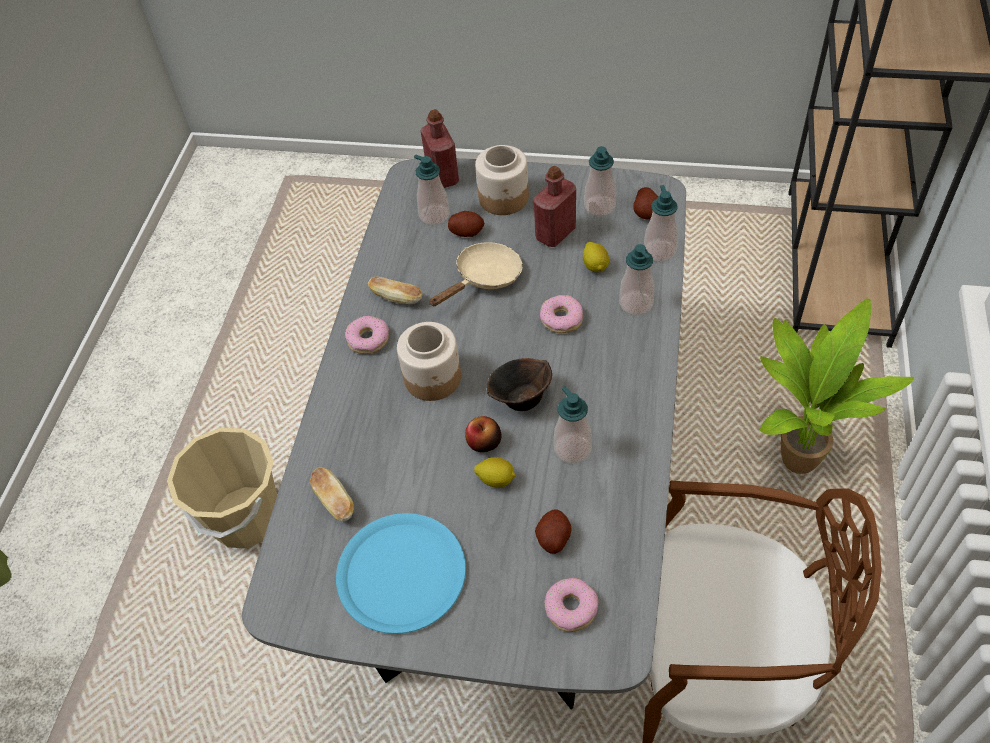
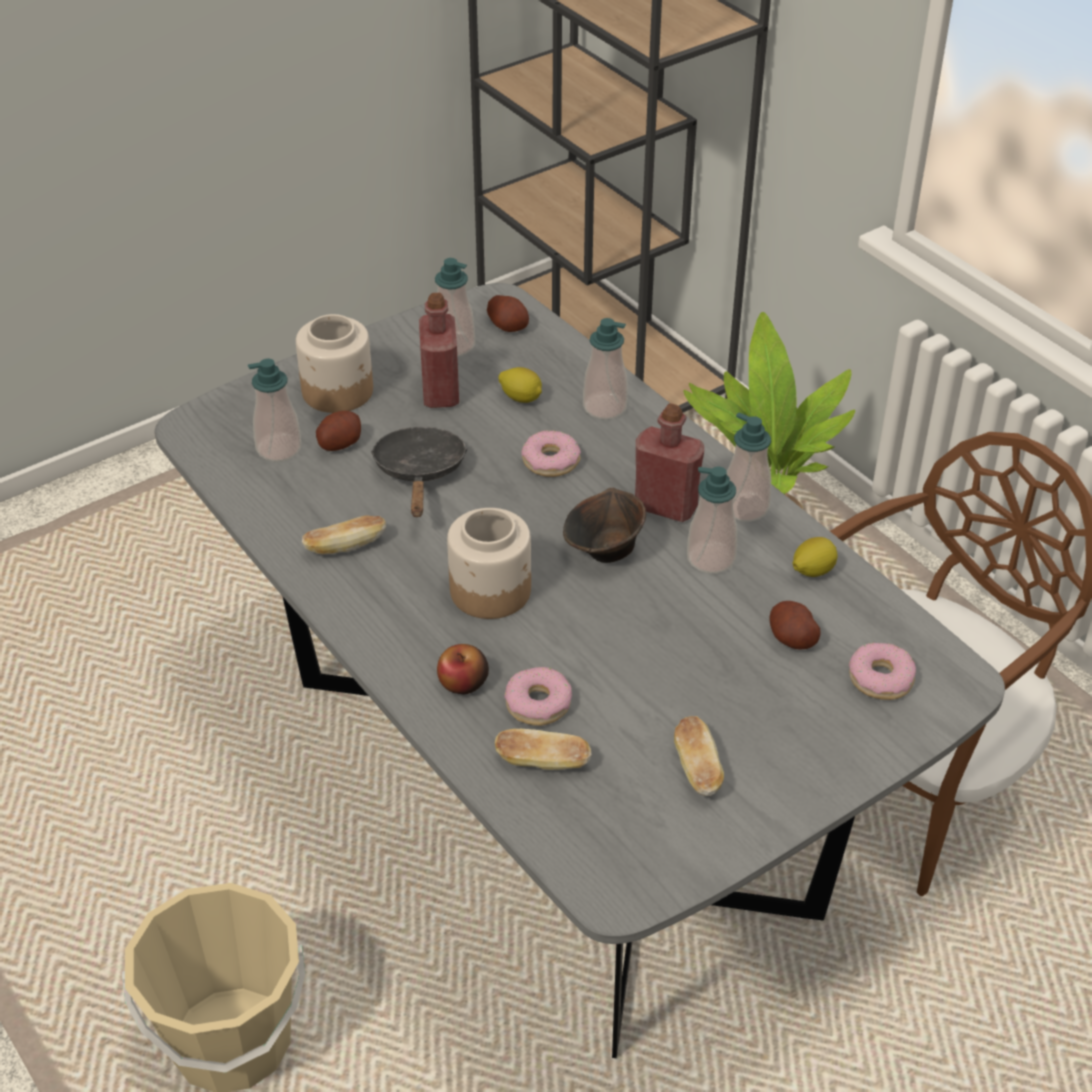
camera: 50 degrees left, 10 degrees down
blue plate [336,513,466,634] -> bread [674,716,724,796]
donut [345,316,389,354] -> donut moved to [504,667,572,726]
red bottle [420,109,459,188] -> red bottle moved to [635,403,704,522]
beige frying pan [429,242,523,307] -> black frying pan [371,427,468,517]
apple [465,416,501,452] -> apple moved to [437,644,489,694]
lemon [474,457,516,488] -> lemon moved to [792,537,838,577]
soap dispenser [644,185,678,262] -> soap dispenser moved to [727,412,771,522]

